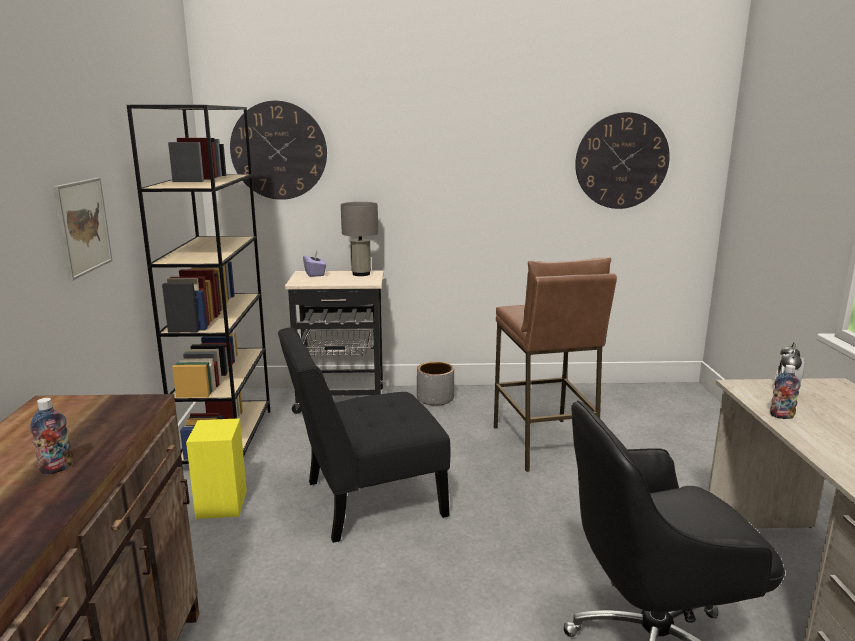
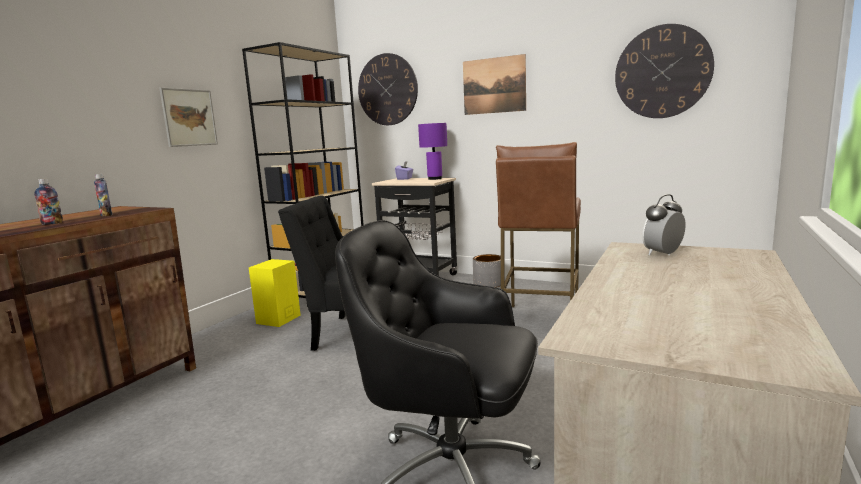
camera: 30 degrees right, 5 degrees down
grey table lamp [341,202,378,276] -> purple table lamp [418,123,447,180]
bottle [770,365,801,419] -> bottle moved to [94,174,113,216]
none -> picture [463,54,526,115]

